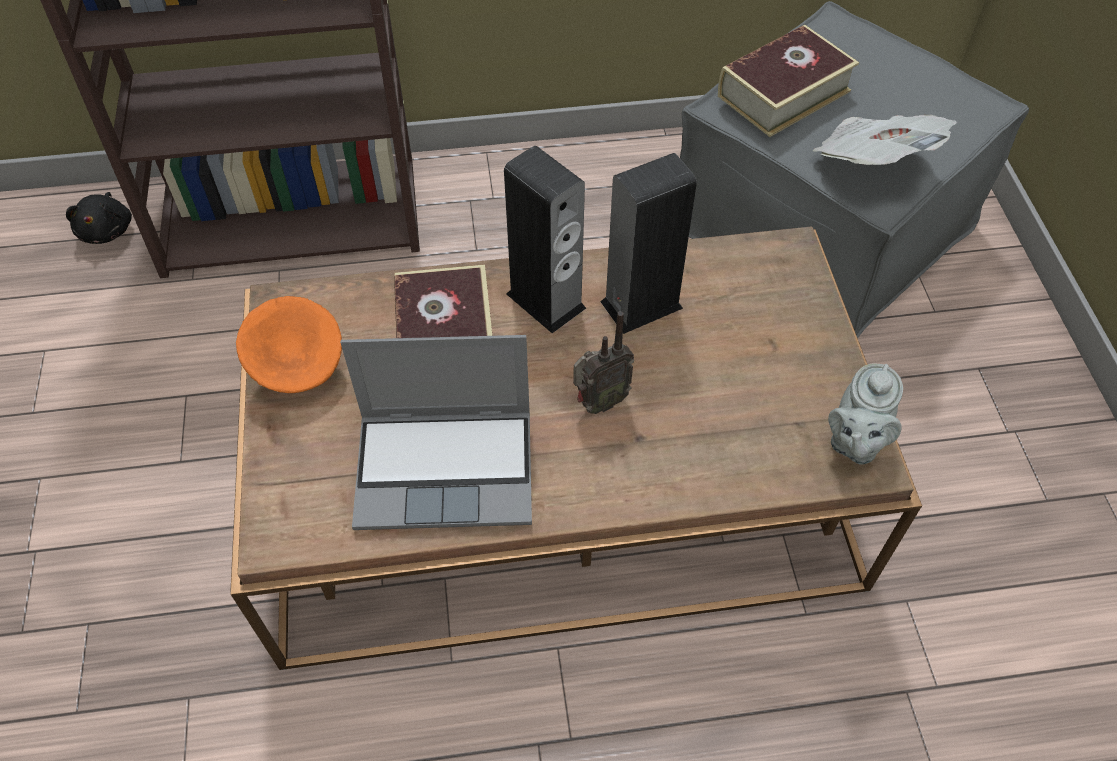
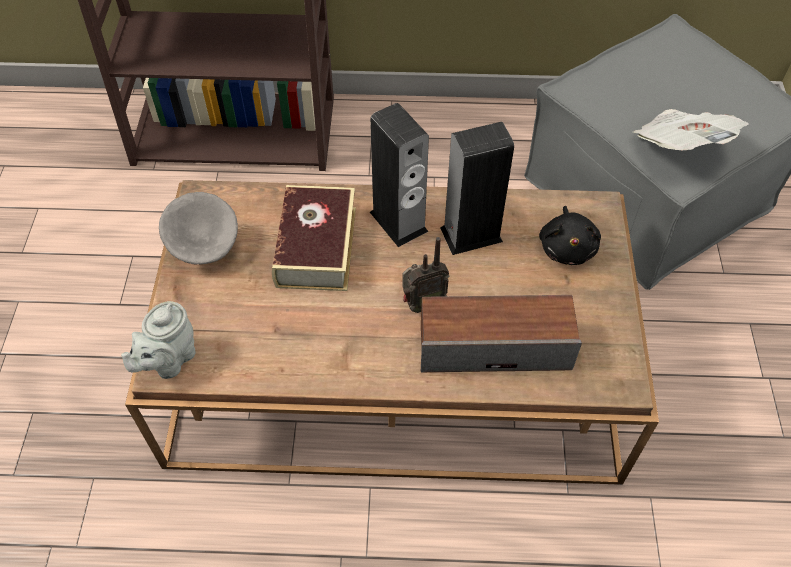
camera: 10 degrees right, 0 degrees up
black plush toy [66,192,132,244] -> black plush toy moved to [539,206,601,265]
orange bowl [236,296,342,393] -> grey bowl [159,192,238,265]
laptop [340,335,532,530] -> none
book [718,25,859,137] -> none
grey teapot [828,363,903,465] -> grey teapot moved to [121,301,196,379]
none -> speaker [421,295,582,372]

